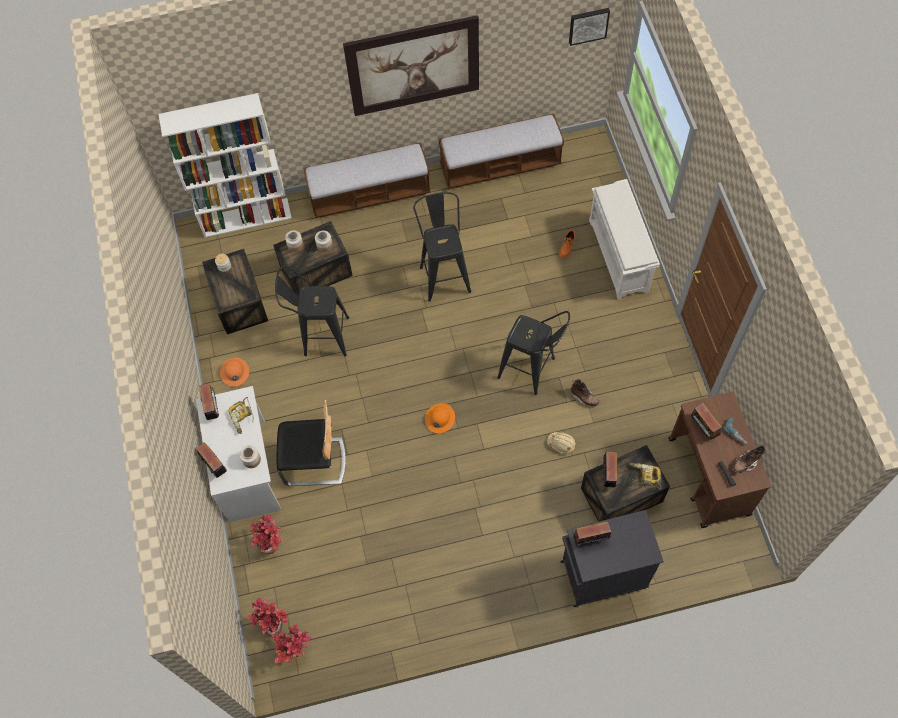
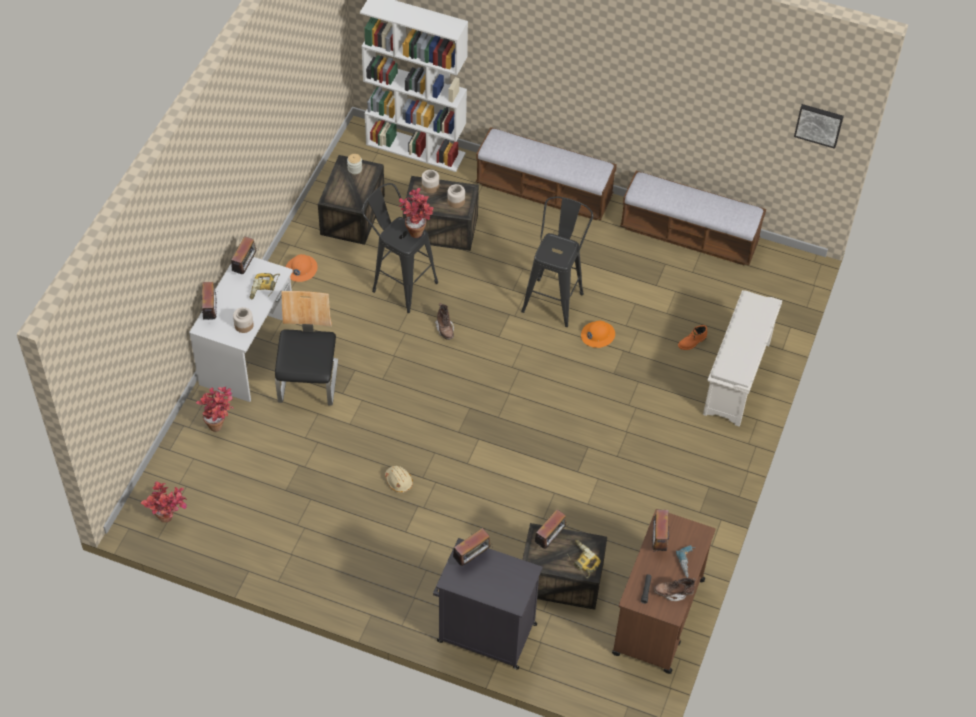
camera: 30 degrees right, 10 degrees down
potted plant [247,598,289,635] -> potted plant moved to [399,188,433,238]
chair [276,400,346,486] -> chair turned 120 degrees counterclockwise [275,291,338,406]
picture [343,15,479,116] -> none
orange hard hat [425,403,455,433] -> orange hard hat moved to [581,321,615,348]
black stool [497,311,570,395] -> none
beige hard hat [547,432,576,454] -> beige hard hat moved to [385,466,413,493]
brown boot [571,379,599,406] -> brown boot moved to [434,303,454,340]
radio [573,522,615,547] -> radio turned 120 degrees clockwise [453,528,493,566]

